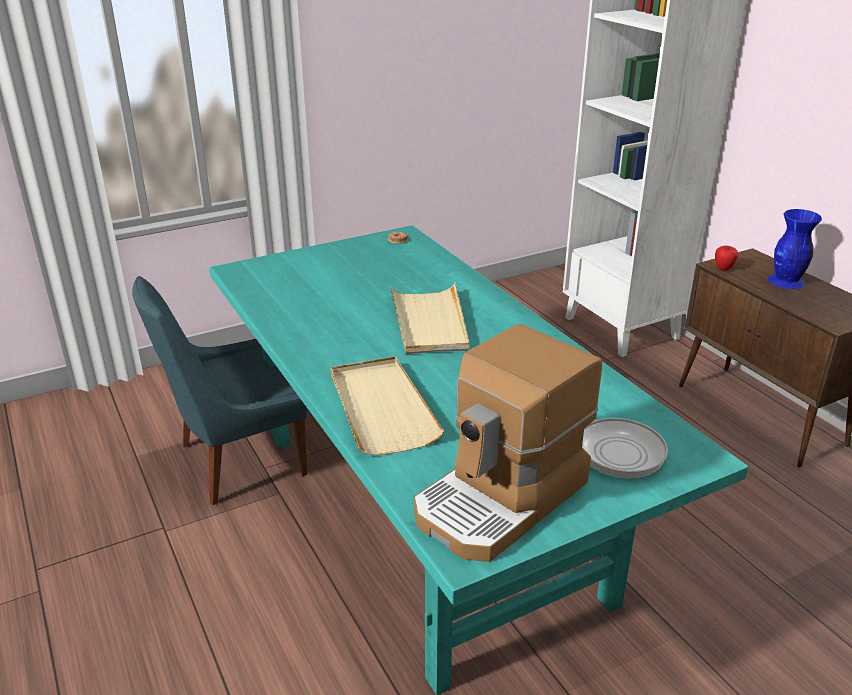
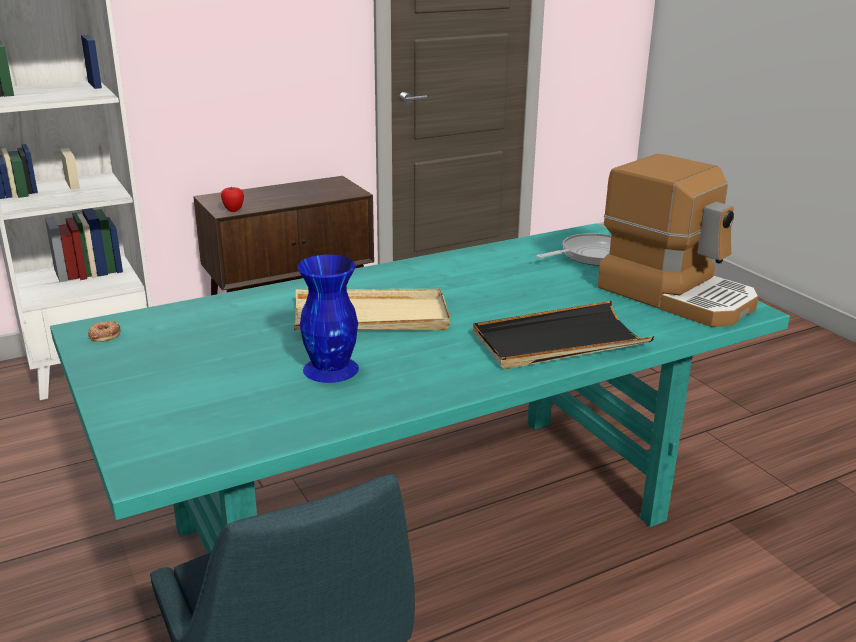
camera: 90 degrees left, 5 degrees down
beige tray [331,357,444,456] -> black tray [473,301,654,369]
blue vase [768,209,822,289] -> blue vase moved to [297,255,359,383]

